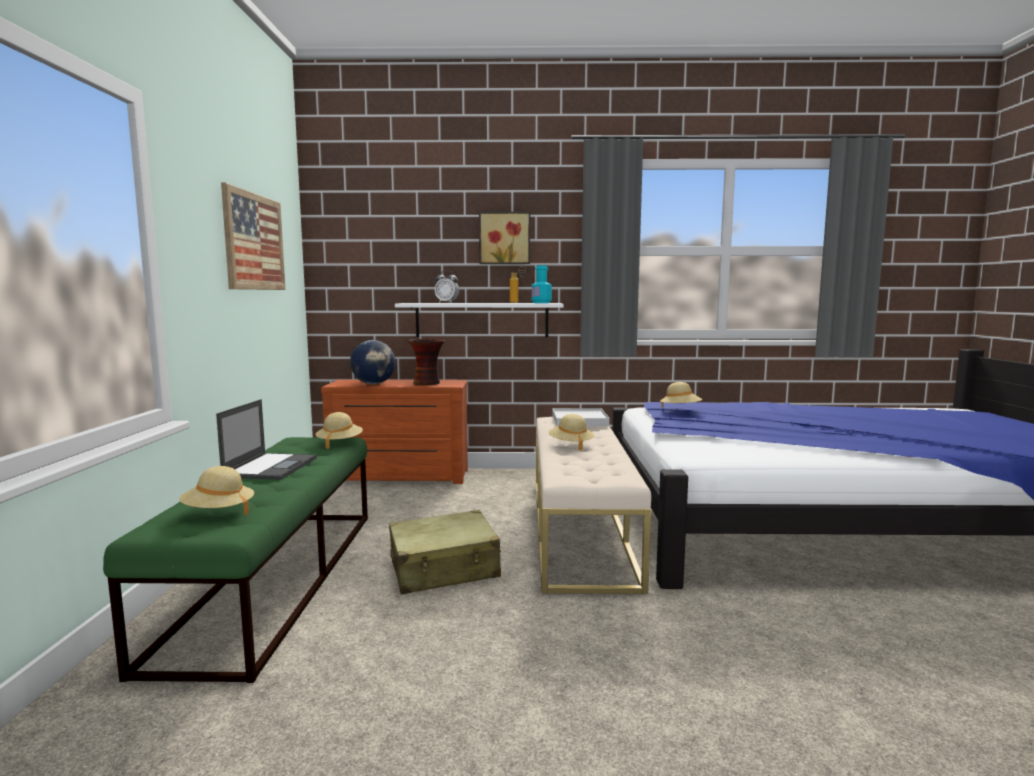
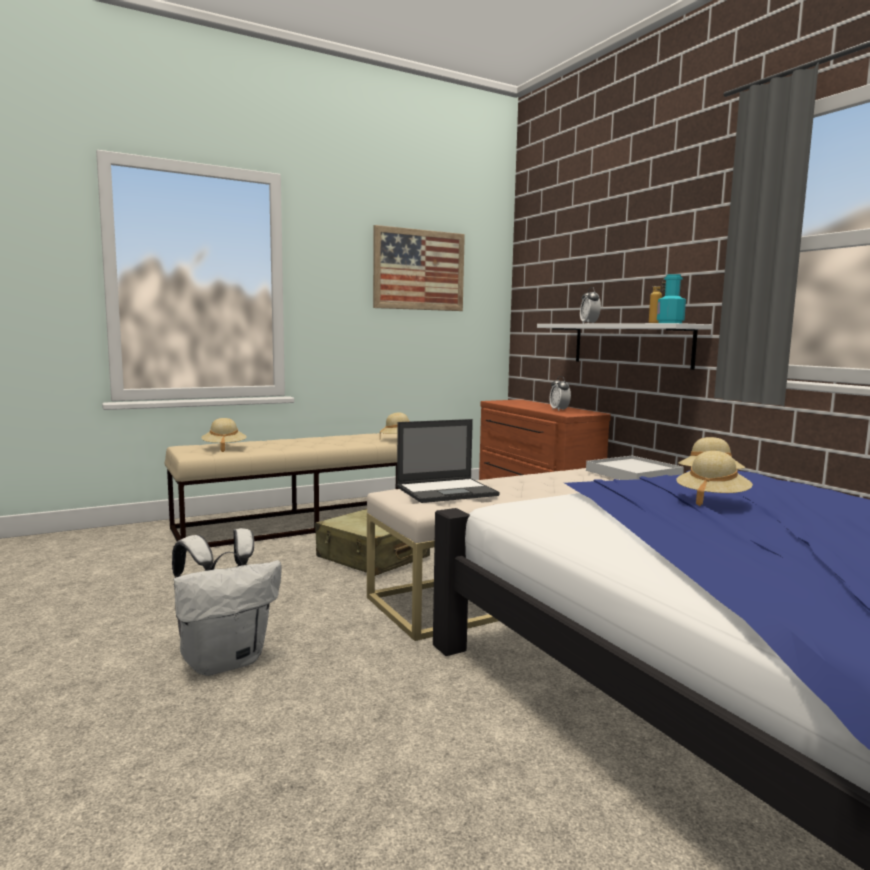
camera: 60 degrees right, 0 degrees up
green bench [103,437,368,683] -> beige bench [165,433,399,551]
laptop [216,399,317,480] -> laptop moved to [396,419,500,503]
globe [350,340,396,384] -> none
vase [408,339,445,385] -> alarm clock [549,376,571,411]
picture [479,212,530,264] -> none
beige hat [549,414,595,451] -> beige hat moved to [676,451,753,506]
none -> white backpack [172,528,282,676]

